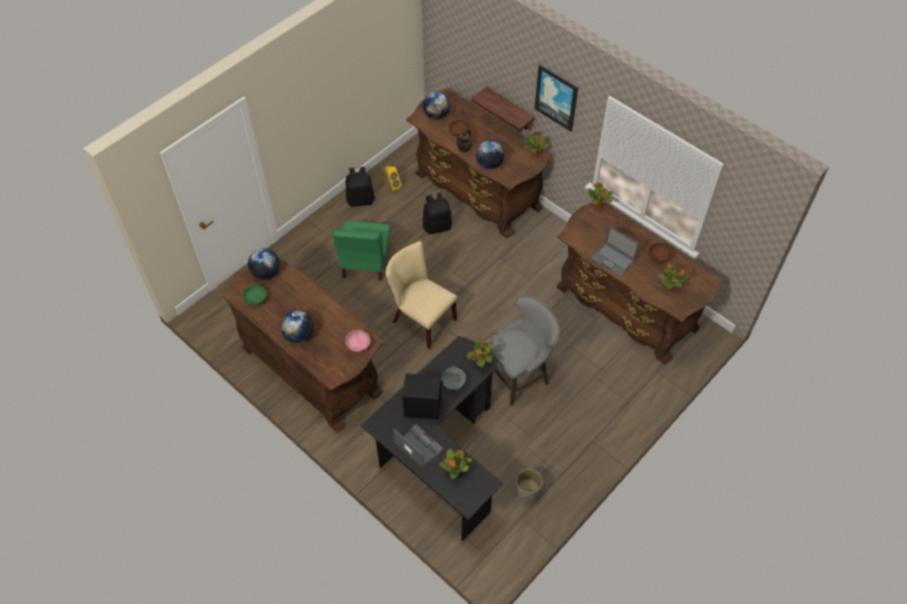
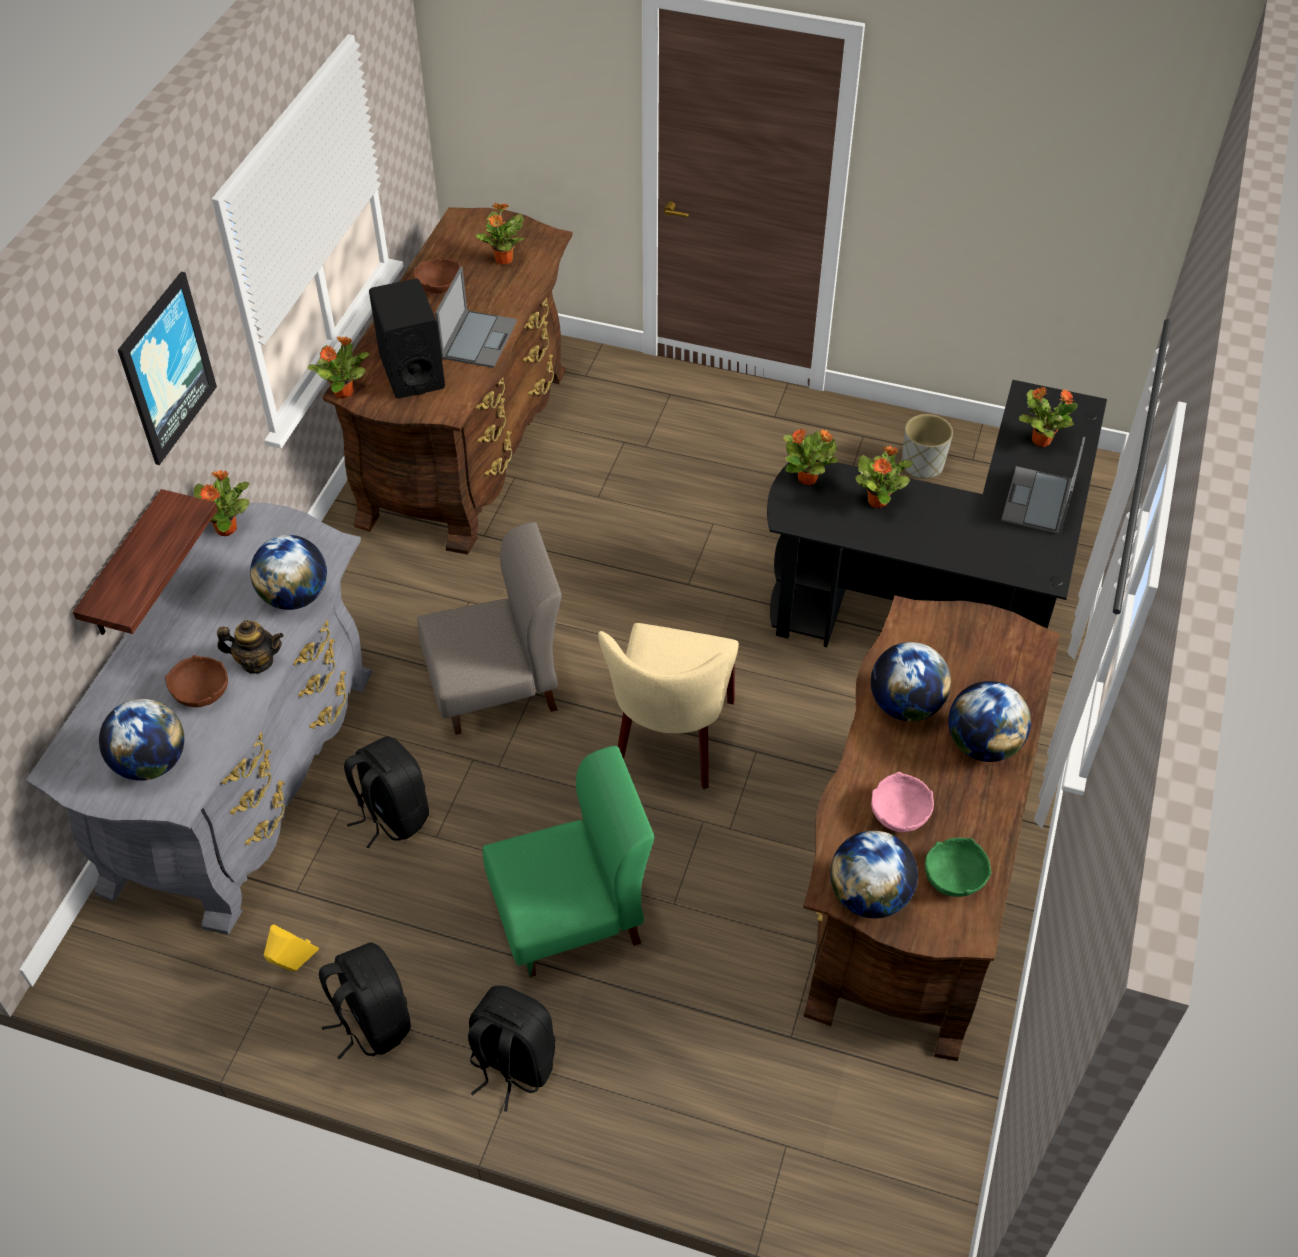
camera: 115 degrees left, 5 degrees down
pink bowl [346,330,371,352] -> pink bowl moved to [871,772,934,832]
black speaker [402,373,444,420] -> black speaker moved to [369,279,445,399]
brown dresser [406,88,552,239] -> grey dresser [26,502,372,935]
grey bowl [441,366,466,391] -> potted plant [856,446,913,508]
grey stool [486,296,560,406] -> none
none -> grey chair [417,522,562,735]
none -> black backpack [468,985,555,1112]
none -> globe [871,642,951,721]

